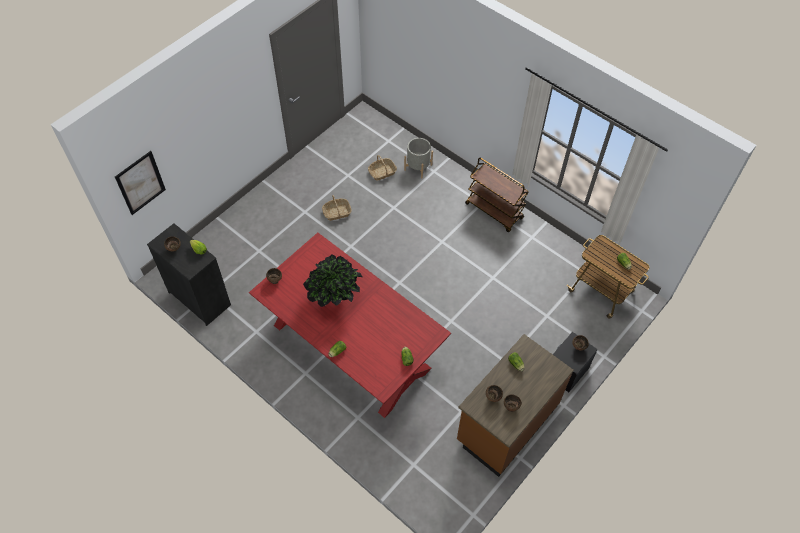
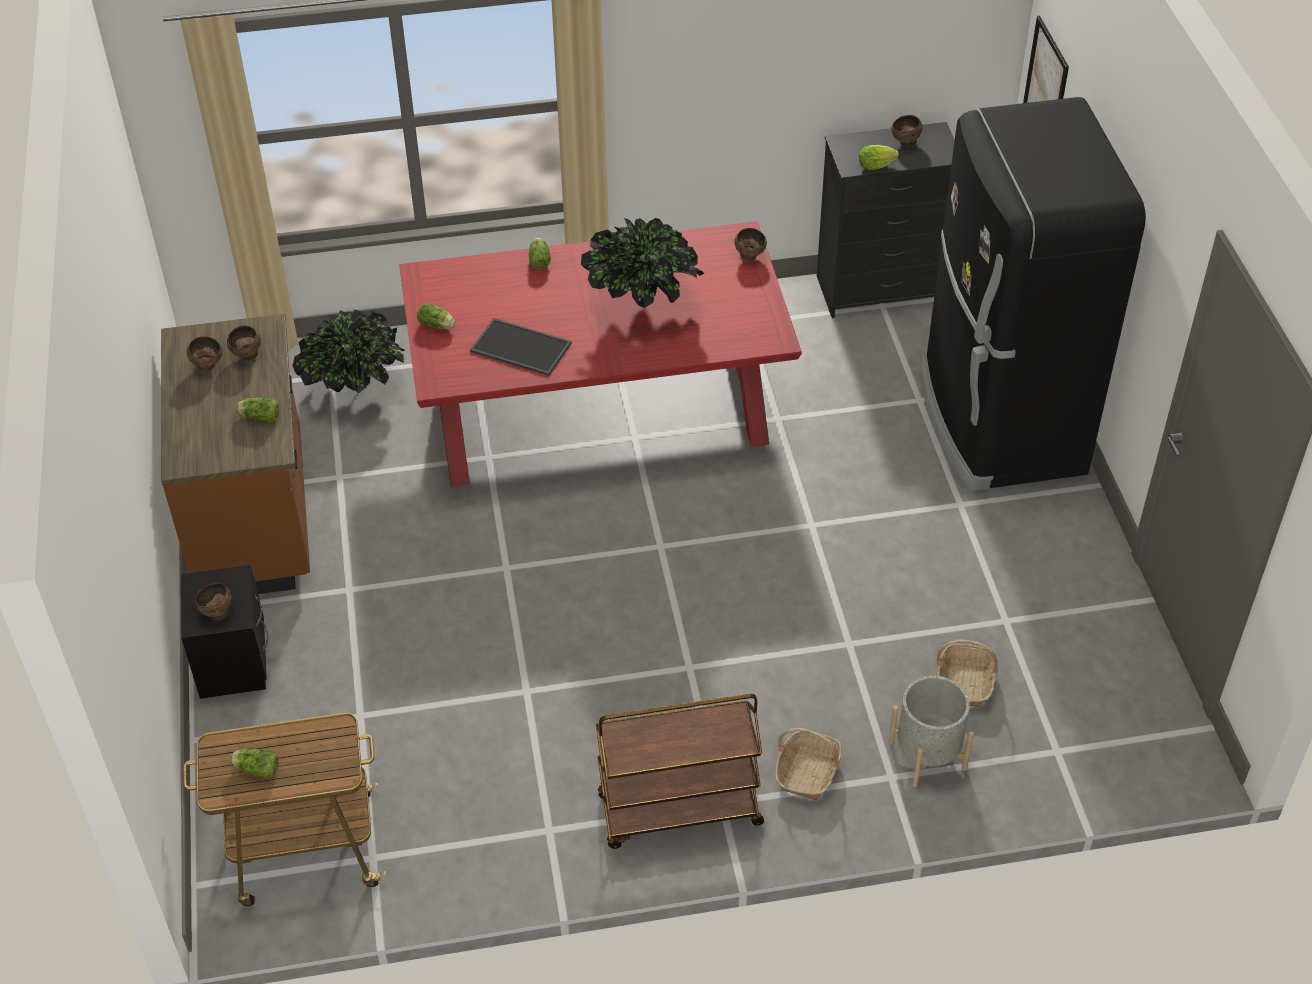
camera: 130 degrees right, 10 degrees down
basket [322,195,352,221] -> basket moved to [775,728,842,800]
none -> potted plant [293,309,405,393]
none -> tray [470,318,572,376]
none -> black fridge [921,97,1146,491]

